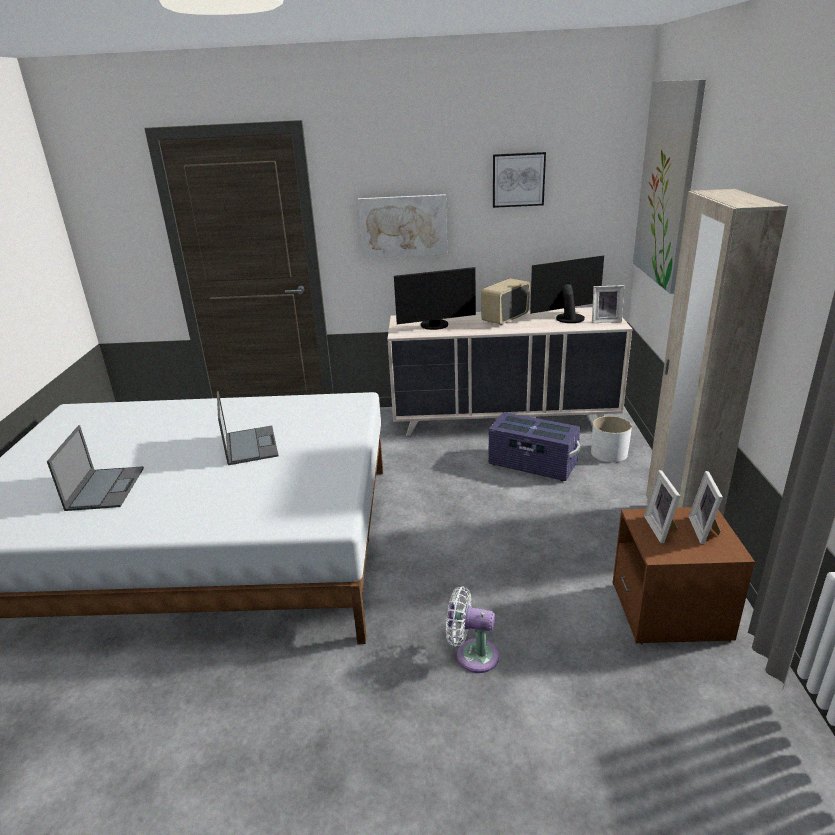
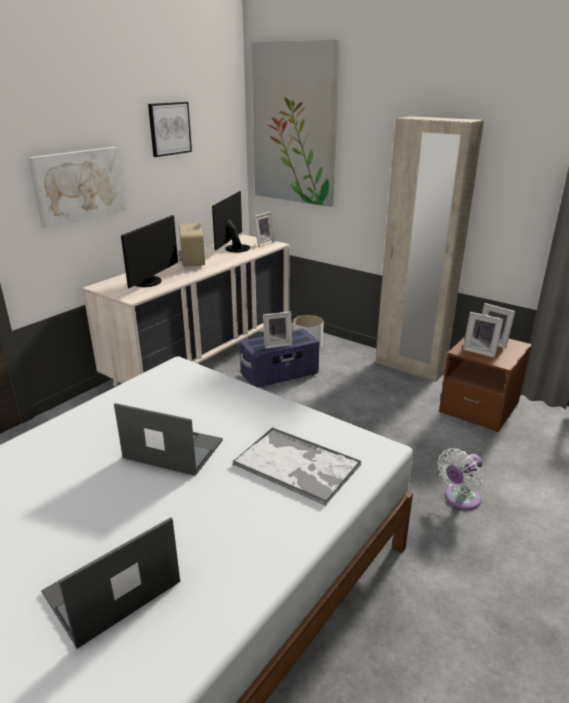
camera: 55 degrees left, 0 degrees up
laptop [47,425,144,511] -> laptop turned 75 degrees counterclockwise [41,517,180,649]
none -> tray [233,427,361,506]
none -> picture frame [263,311,292,349]

